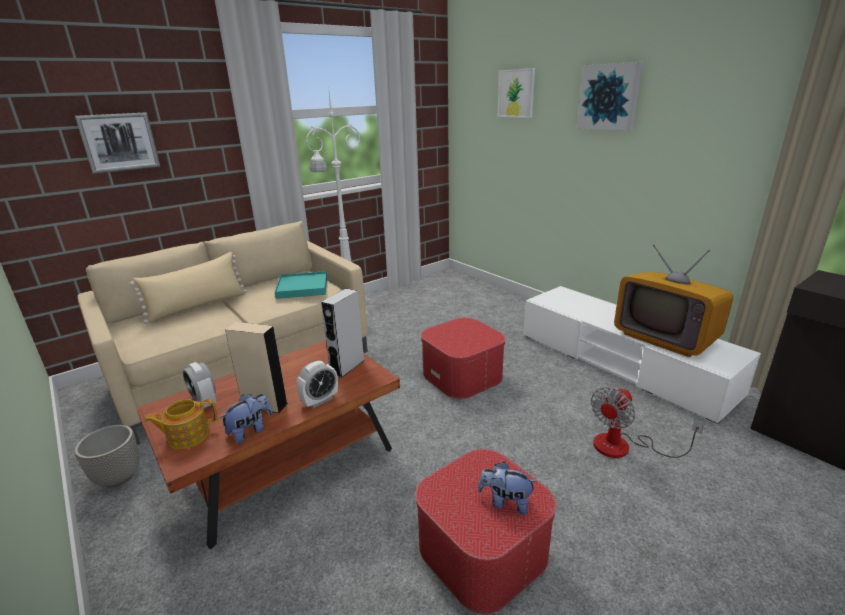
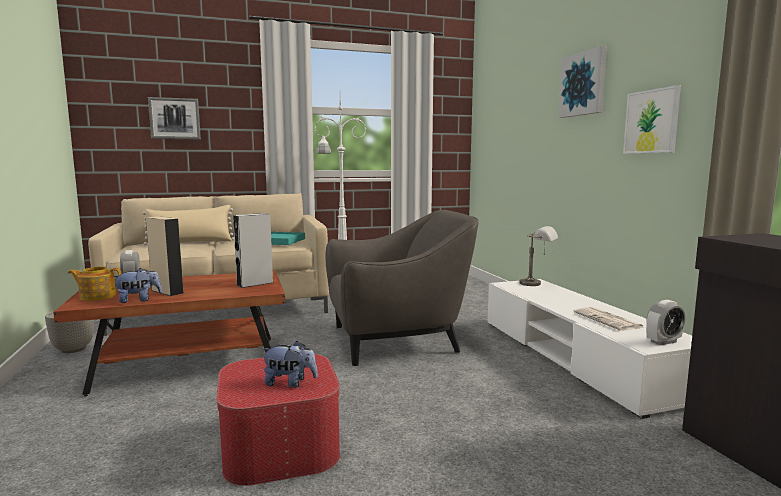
camera: 20 degrees right, 15 degrees down
alarm clock [296,361,338,408] -> alarm clock moved to [646,300,686,346]
ottoman [421,318,506,399] -> grey armchair [325,210,478,366]
plush toy [478,462,537,515] -> plush toy turned 150 degrees clockwise [262,341,318,388]
picture [498,68,535,118] -> picture moved to [623,85,681,154]
fan [591,387,704,458] -> none
television [614,244,733,357] -> newspaper [573,307,644,331]
none -> grey table lamp [520,226,558,286]

